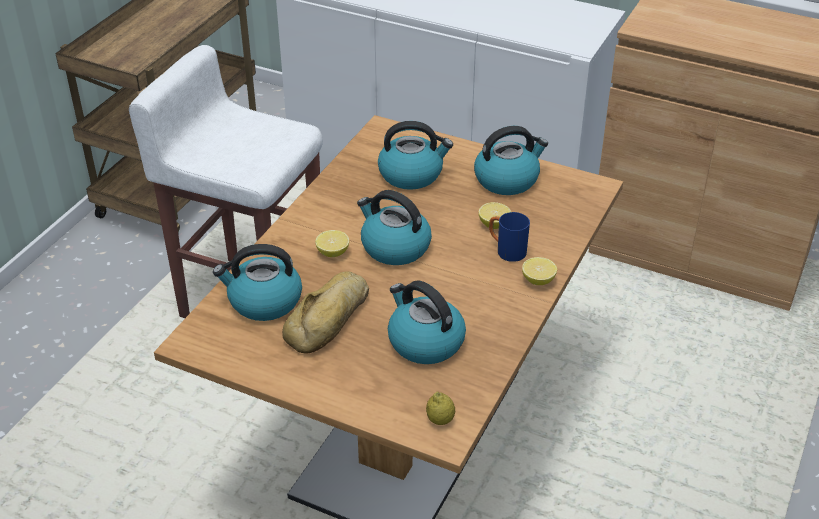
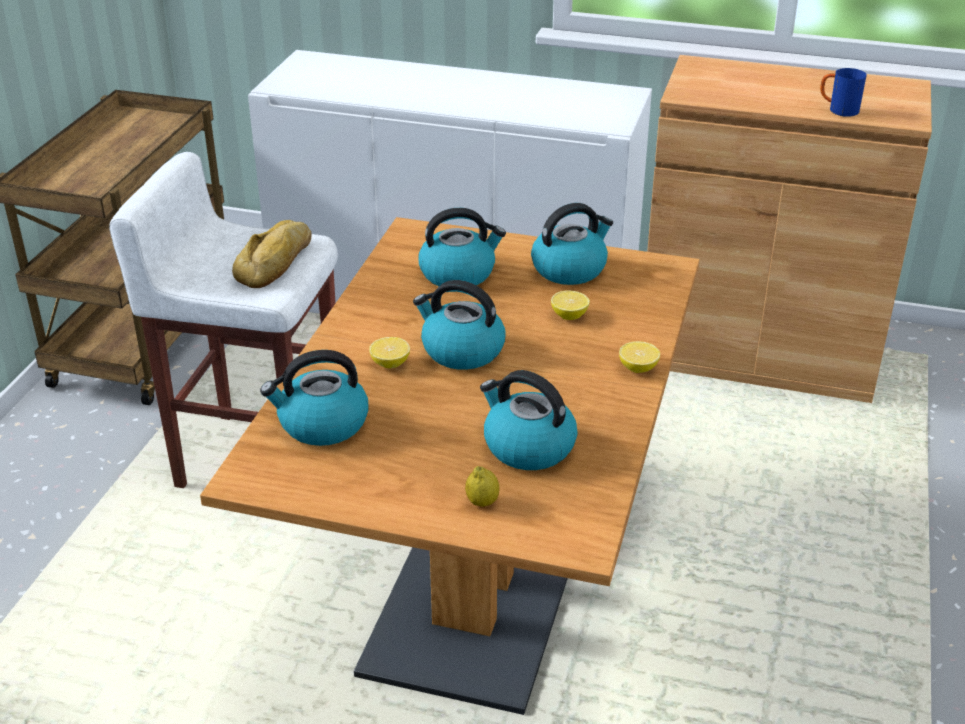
camera: 10 degrees left, 5 degrees down
bread [282,271,369,354] -> bread moved to [232,220,312,288]
lemon [426,392,455,425] -> lemon moved to [465,466,500,507]
blue mug [489,212,530,262] -> blue mug moved to [820,68,867,117]

